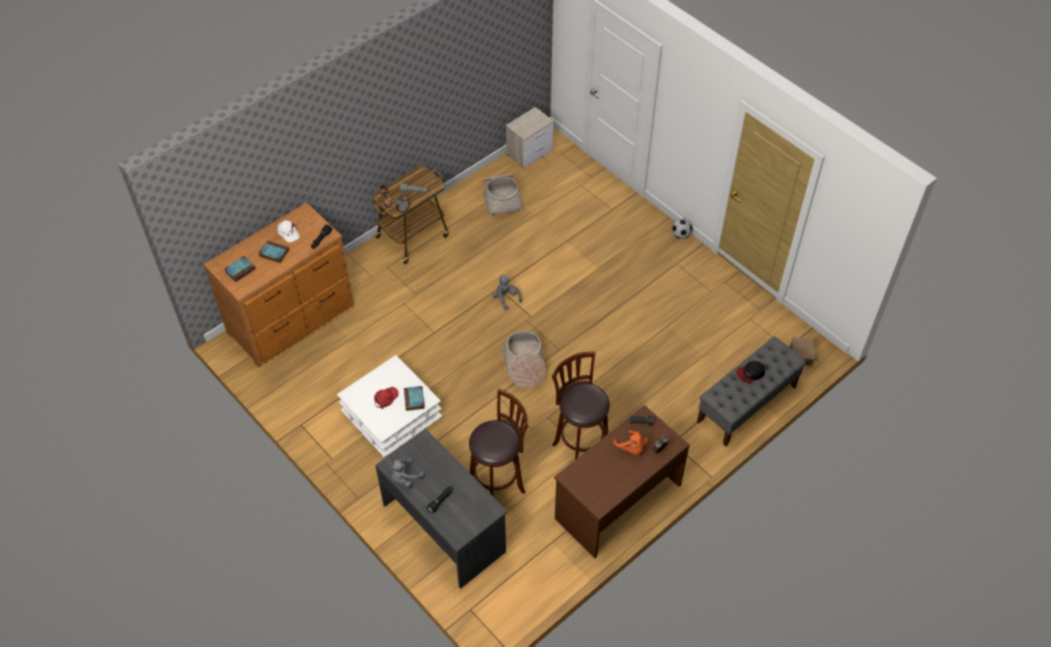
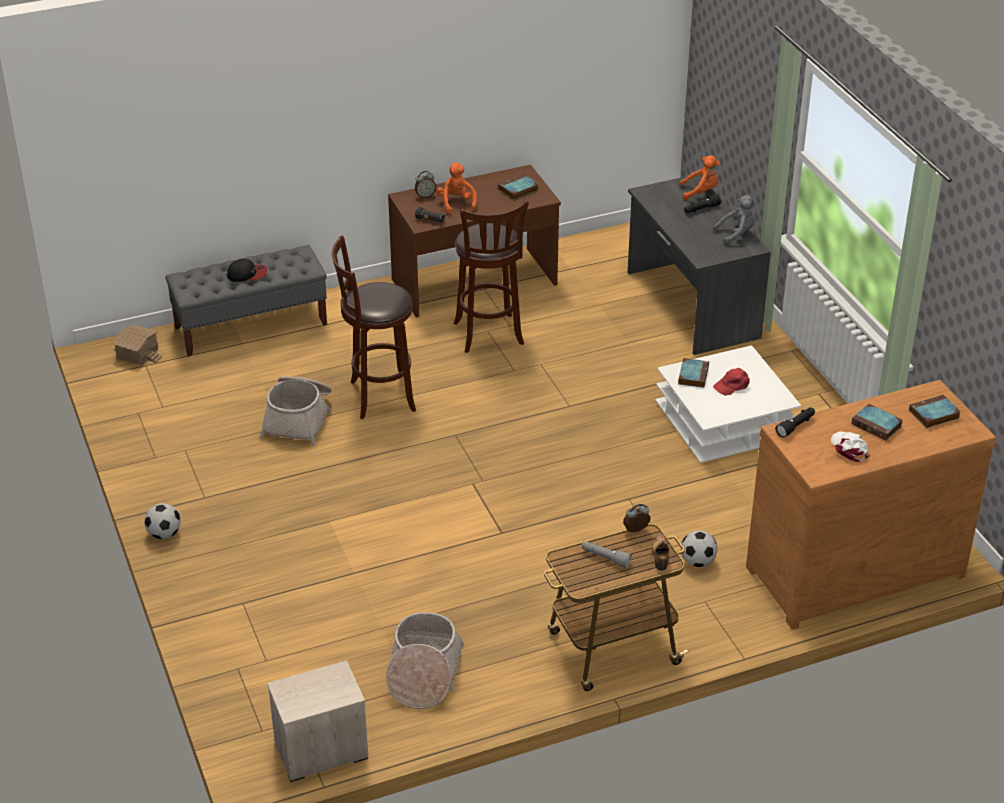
camera: 160 degrees left, 15 degrees down
brown stool [469,389,528,496] -> brown stool moved to [332,235,416,419]
grey plush toy [493,275,522,310] -> none
basket [502,331,546,388] -> basket moved to [259,376,332,446]
none -> book [498,174,538,200]
none -> orange plush toy [680,155,720,200]
none -> football [681,530,717,567]

